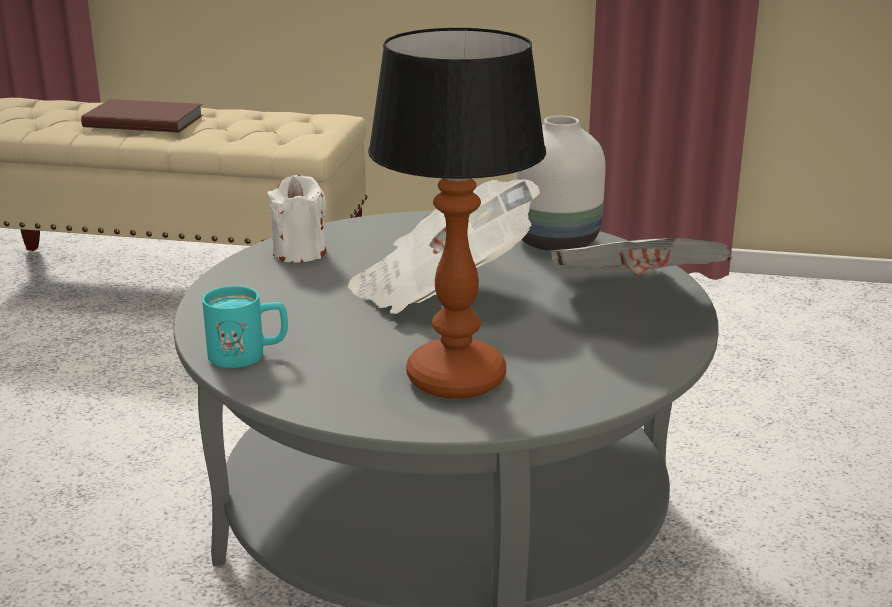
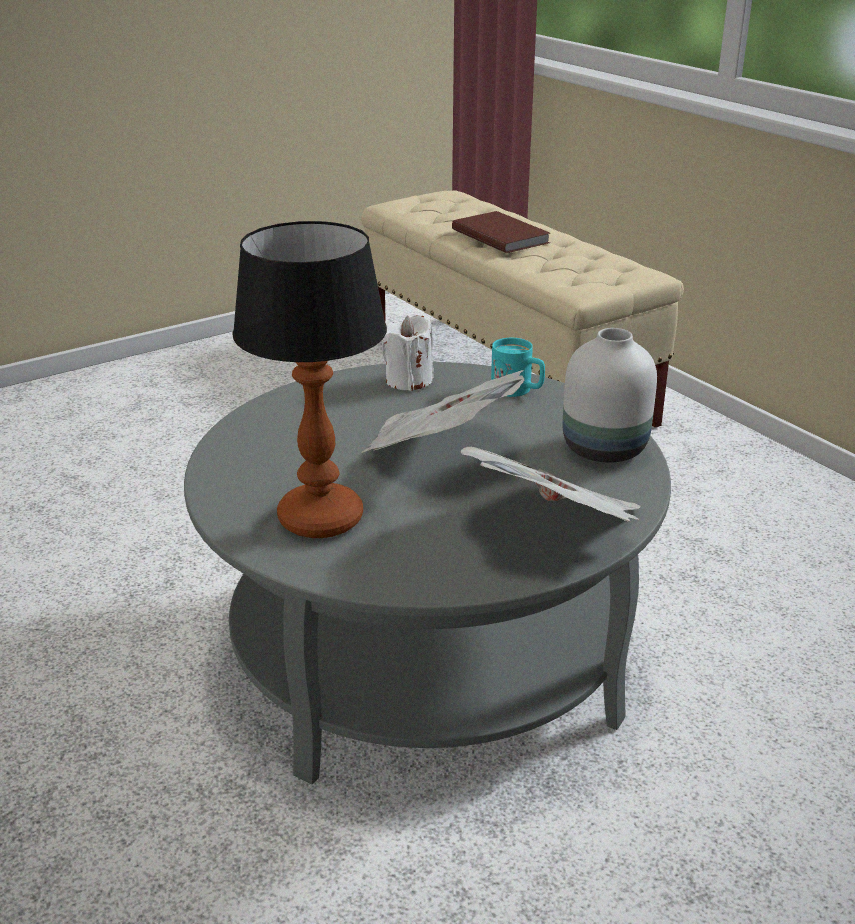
camera: 45 degrees right, 5 degrees up
turquoise mug [202,286,288,368] -> turquoise mug moved to [491,338,545,397]

